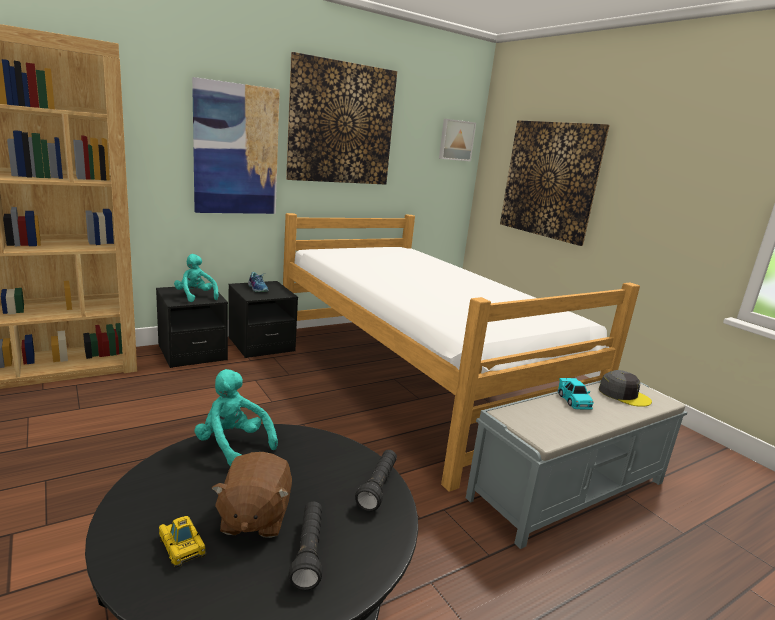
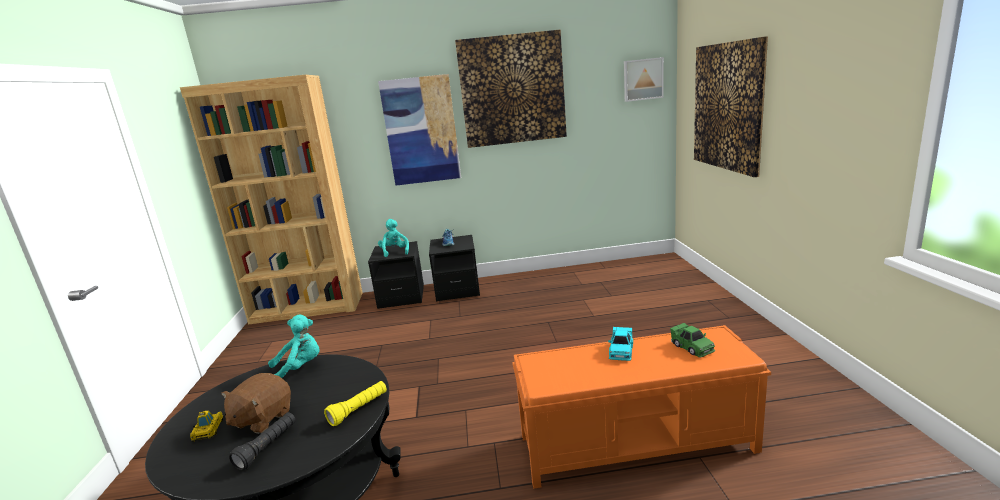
camera: 30 degrees right, 0 degrees up
turquoise plush toy [194,369,278,466] -> turquoise plush toy turned 90 degrees clockwise [268,314,320,378]
bed [283,213,640,492] -> none
black flashlight [355,450,397,512] -> yellow flashlight [324,381,387,426]
grey bench [466,380,688,549] -> orange bench [512,325,771,488]
grey cap [599,370,652,407] -> green toy car [670,323,715,358]

